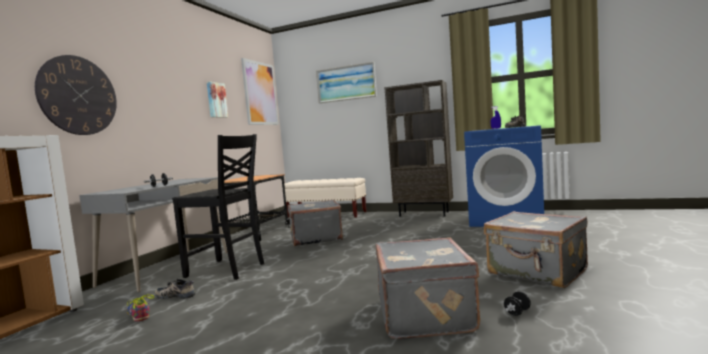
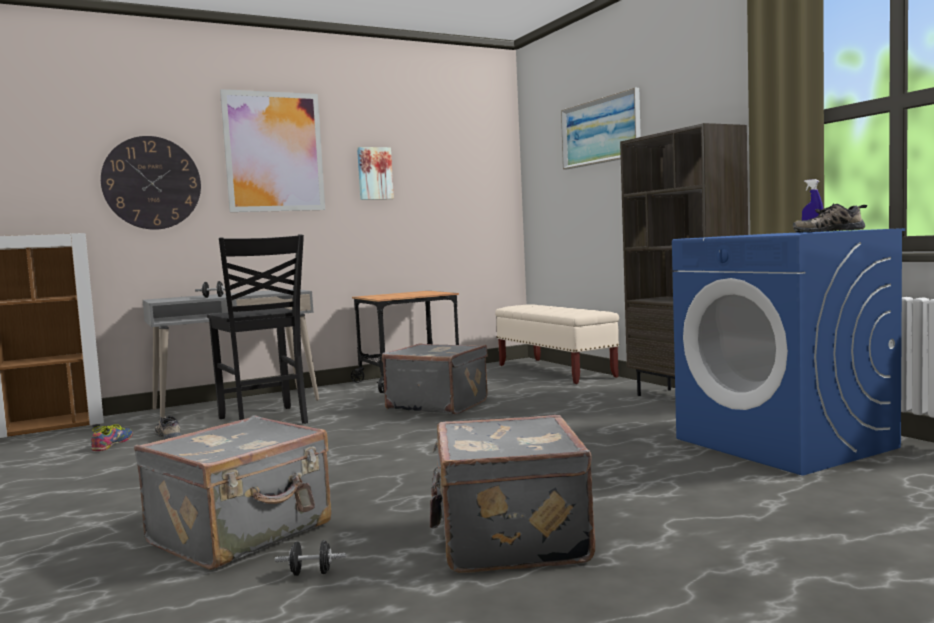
camera: 40 degrees right, 0 degrees up
picture [241,58,279,125] -> picture moved to [220,89,325,212]

